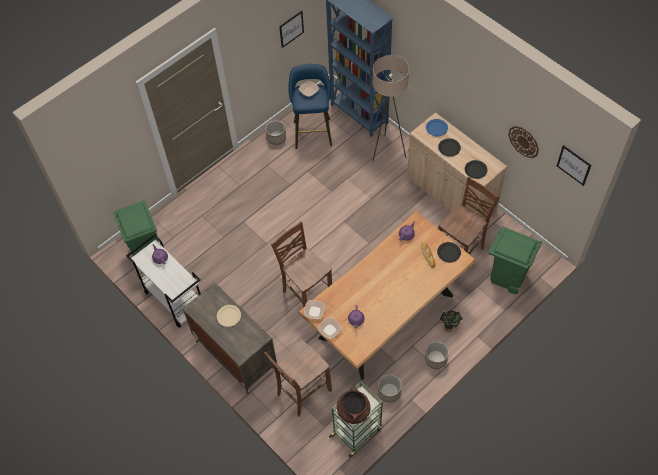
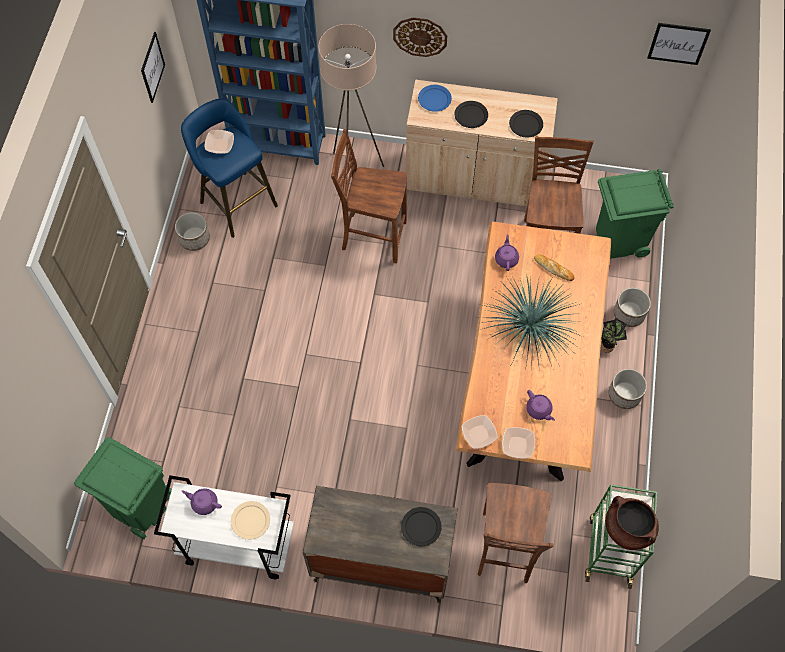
camera: 40 degrees left, 5 degrees up
beige plate [217,305,241,327] -> beige plate moved to [231,501,270,540]
brown chair [271,221,332,308] -> brown chair moved to [331,129,407,263]
planter [378,374,402,403] -> planter moved to [614,288,651,327]
black plate [437,242,461,262] -> black plate moved to [401,507,442,546]
wall clock [508,126,539,158] -> wall clock moved to [393,17,447,57]
none -> potted plant [478,274,583,372]

